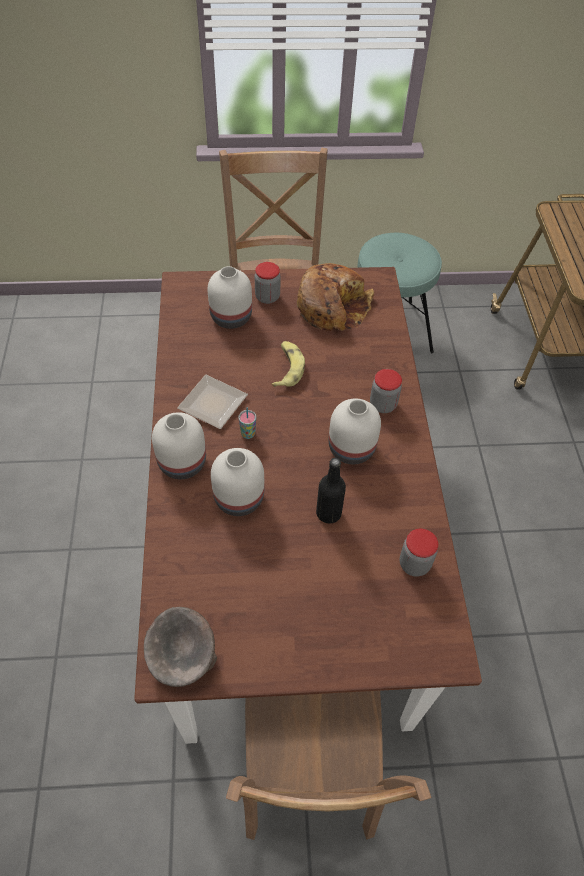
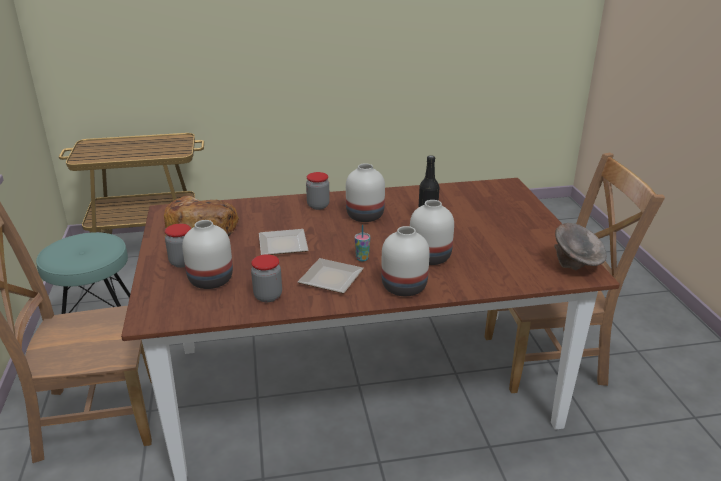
camera: 95 degrees left, 25 degrees down
banana [272,341,305,387] -> plate [259,229,309,255]
jar [399,529,438,577] -> jar moved to [251,254,282,302]

